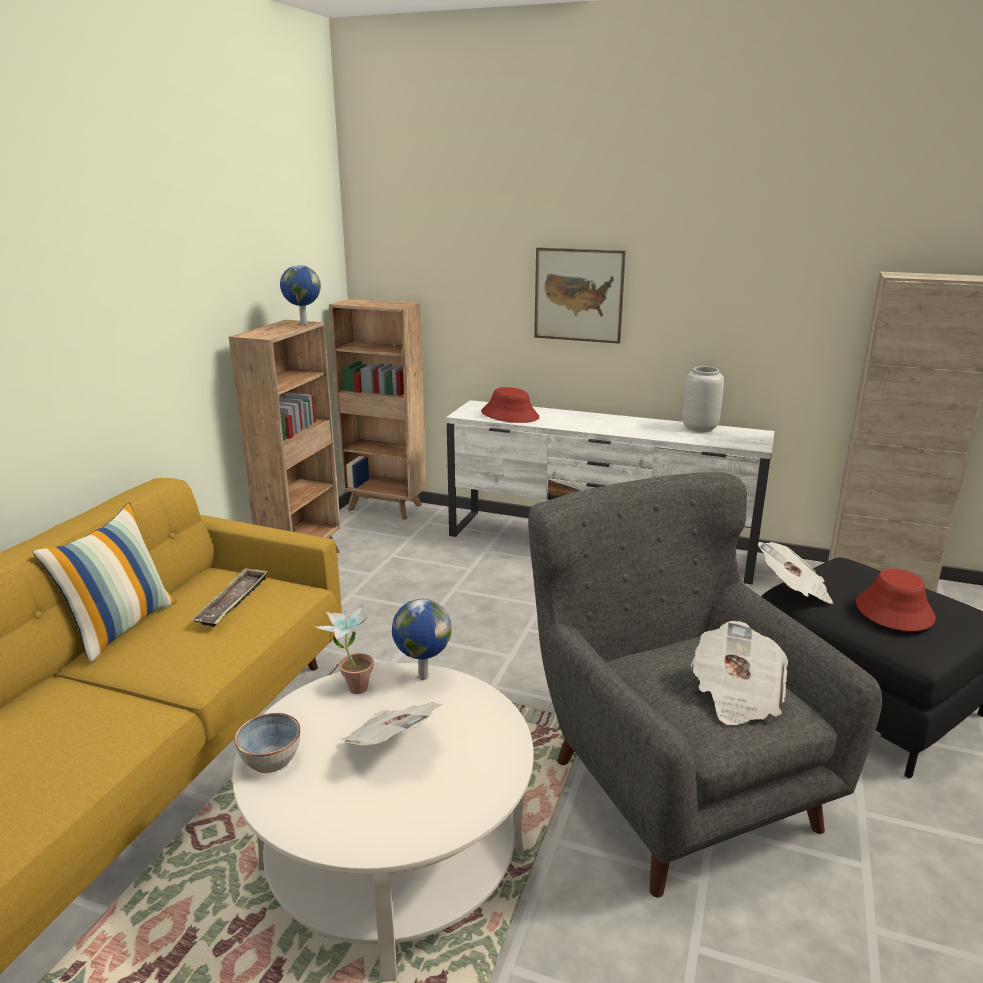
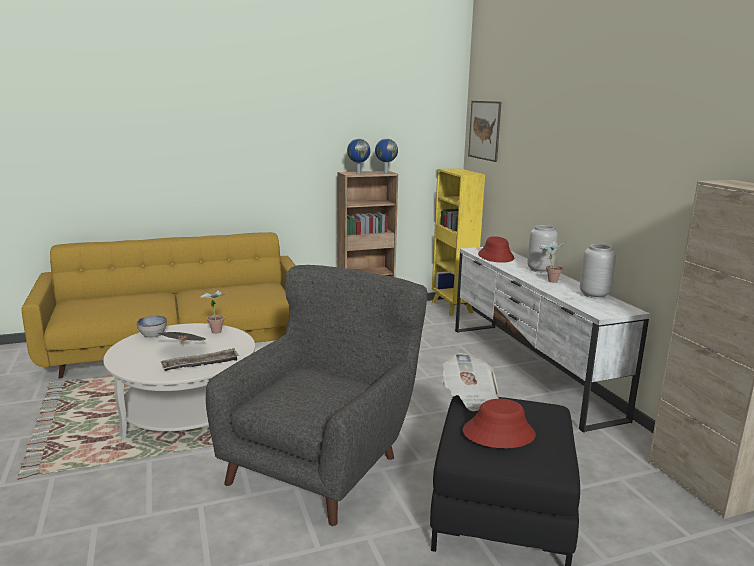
camera: 50 degrees right, 5 degrees down
pillow [33,502,177,662] -> none
tray [191,568,268,627] -> tray moved to [160,348,239,371]
brown bookcase [329,299,427,520] -> yellow bookcase [432,168,485,316]
globe [392,599,452,680] -> globe moved to [347,139,370,174]
picture [534,247,626,344] -> picture moved to [468,101,501,162]
newspaper [691,621,788,725] -> none
none -> grey vase [528,225,558,273]
none -> potted plant [539,240,565,283]

